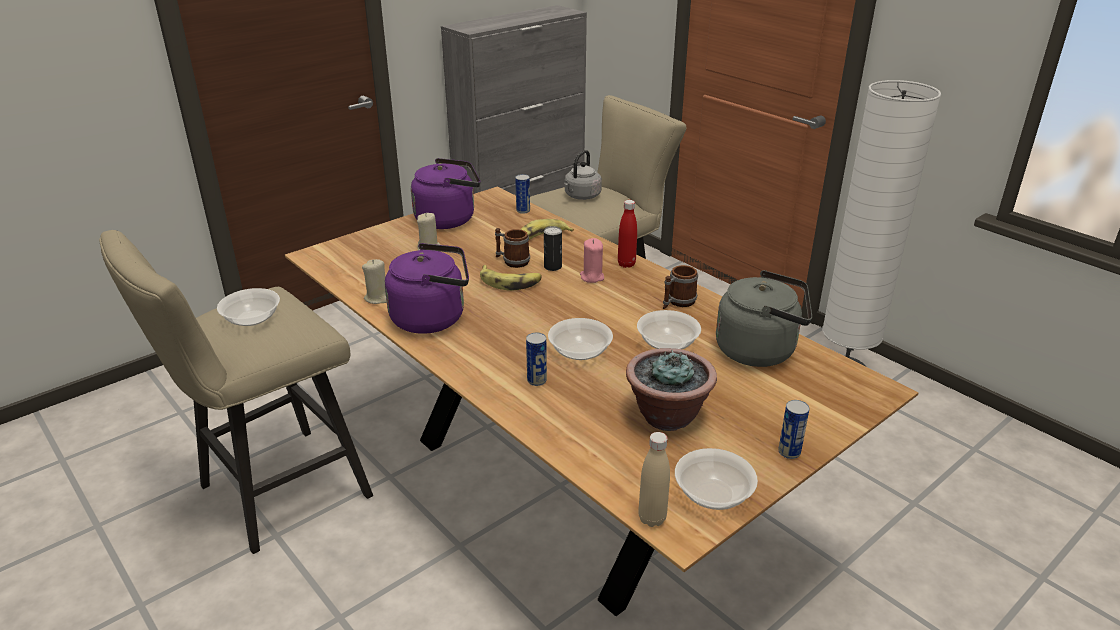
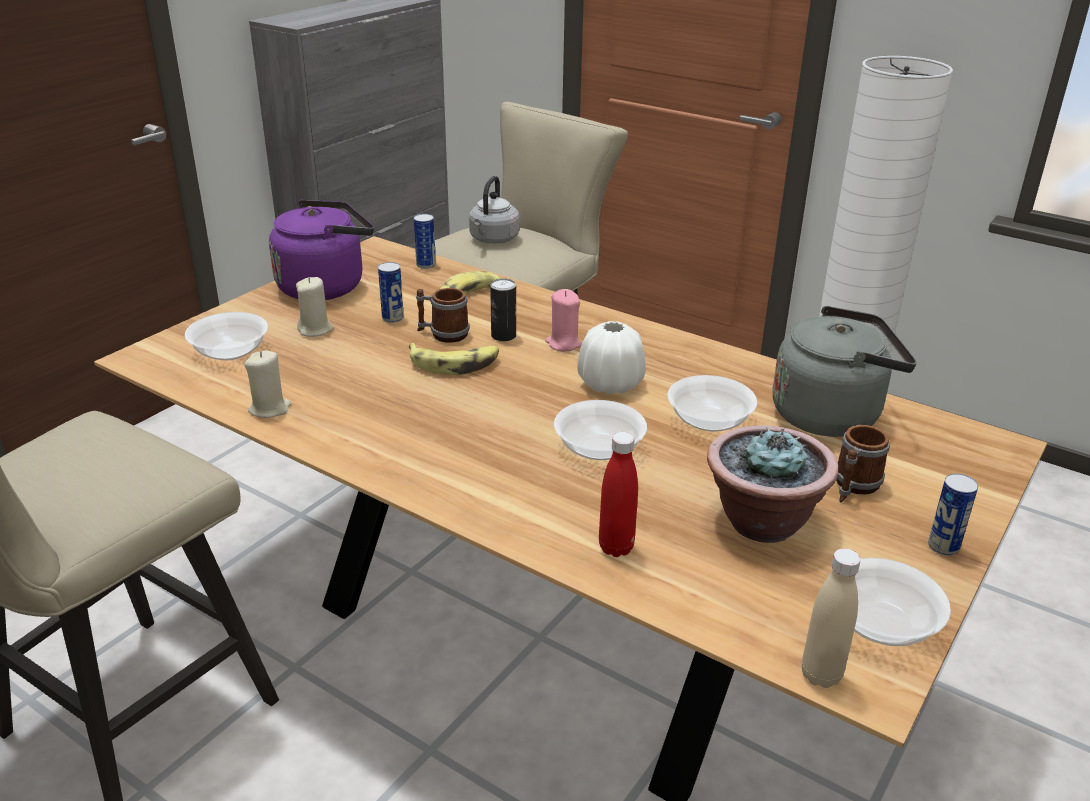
camera: 15 degrees left, 0 degrees up
bowl [217,288,280,326] -> bowl moved to [185,312,268,361]
purple kettle [385,243,469,334] -> none
can [526,332,547,386] -> can moved to [378,262,404,323]
red bottle [618,200,637,268] -> red bottle moved to [599,432,638,557]
mug [663,265,698,309] -> mug moved to [836,425,890,503]
none -> white vase [577,321,646,395]

